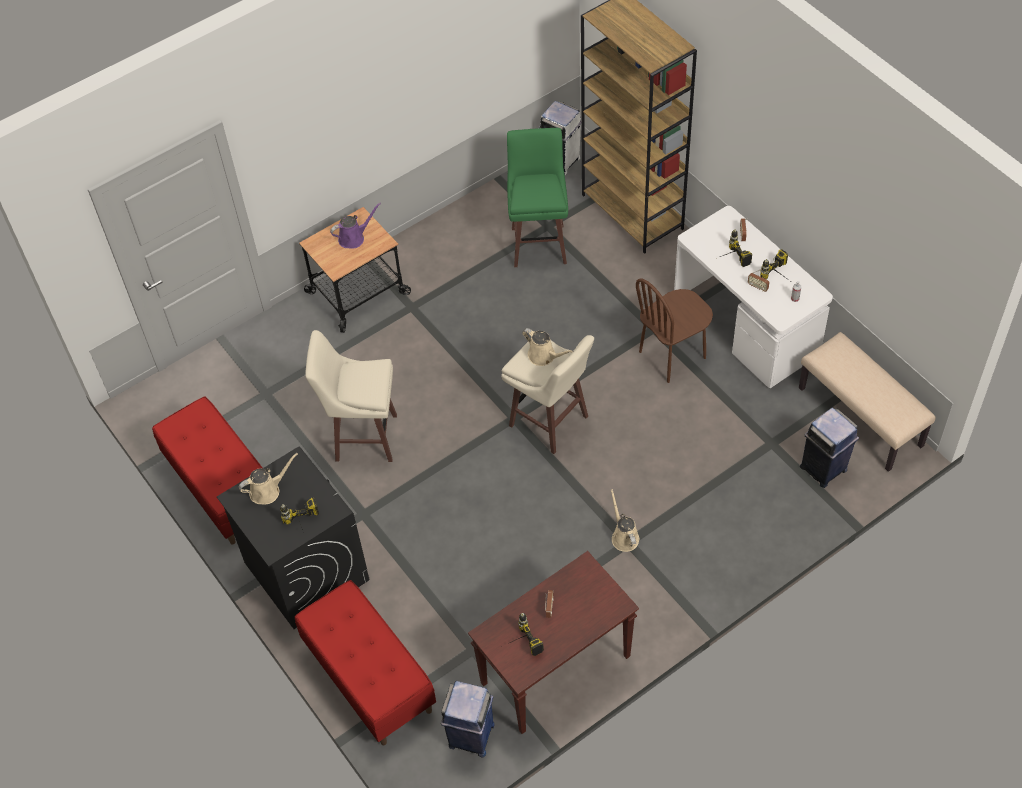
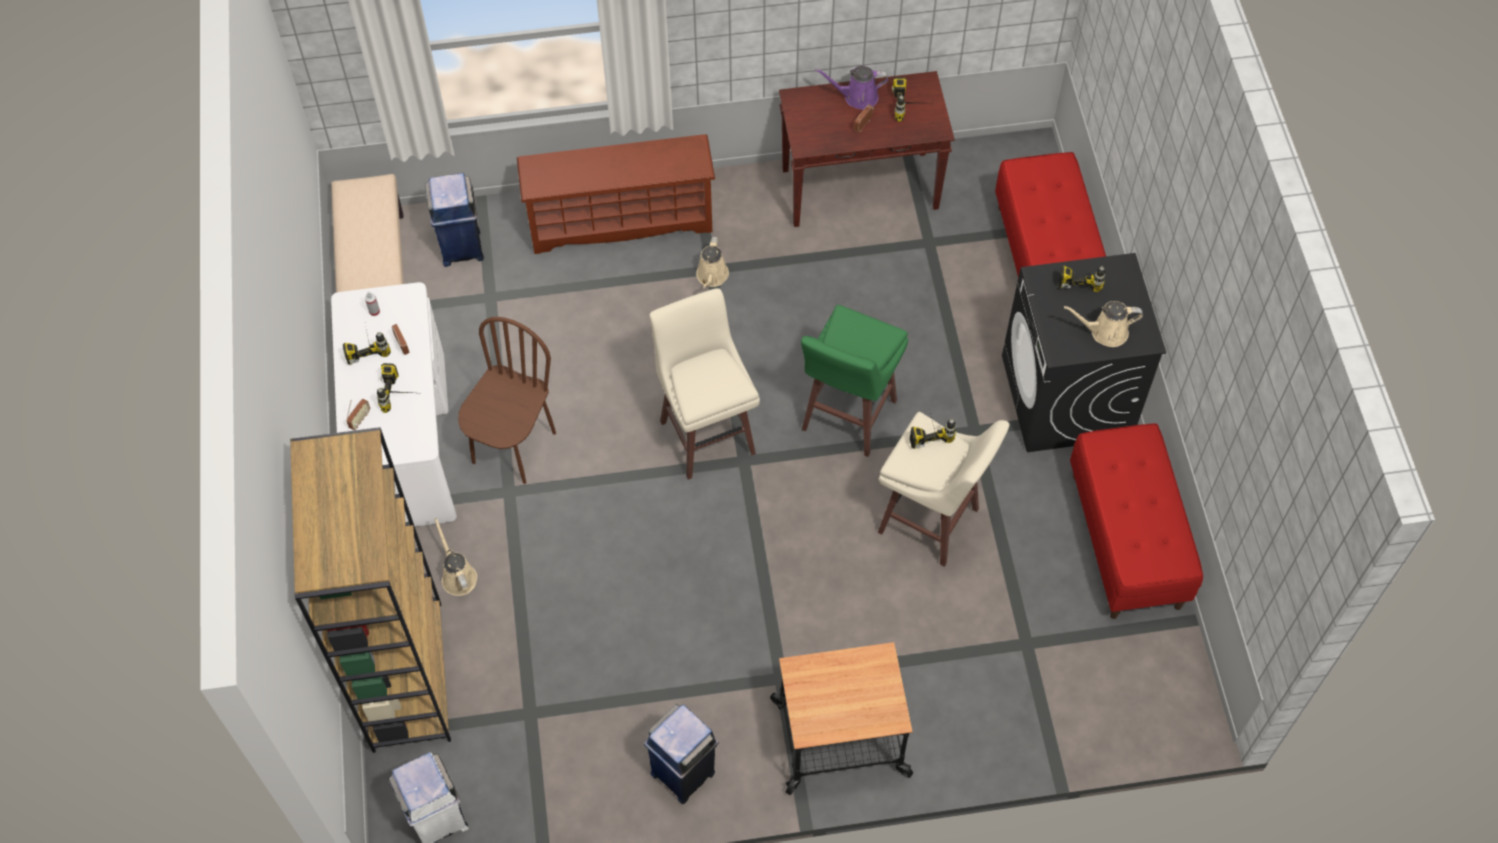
camera: 155 degrees left, 5 degrees up
purple watering can [330,203,381,249] -> purple watering can moved to [815,66,888,110]
blue trash can [441,681,495,757] -> blue trash can moved to [644,704,719,804]
green stool [507,128,568,267] -> green stool moved to [801,305,908,457]
beige watering can [522,328,573,366] -> beige watering can moved to [434,517,477,596]
brown chair [636,278,713,383] -> brown chair turned 60 degrees counterclockwise [458,317,556,484]
none -> brown shoe rack [517,134,715,254]
none -> power drill [910,413,956,449]

